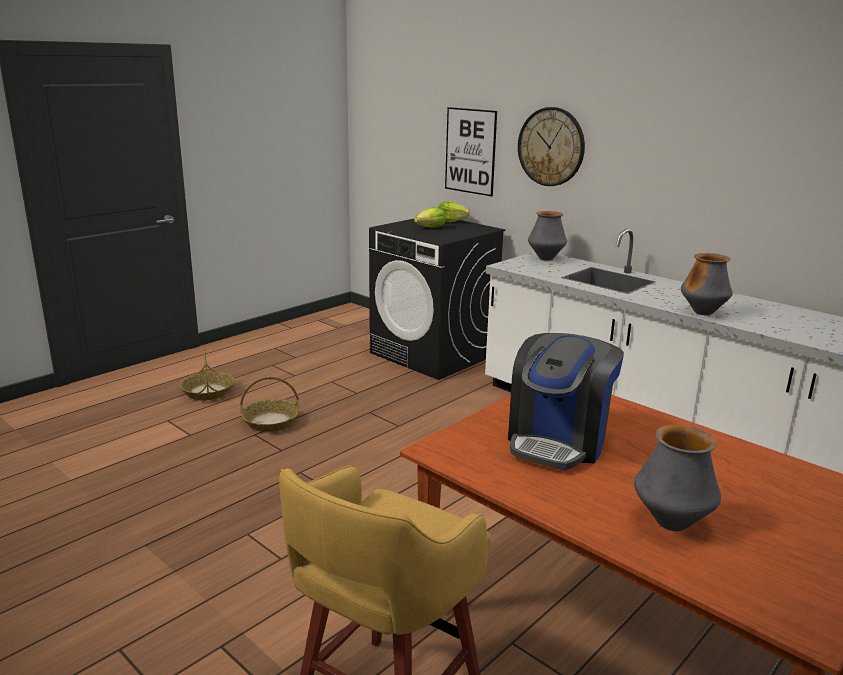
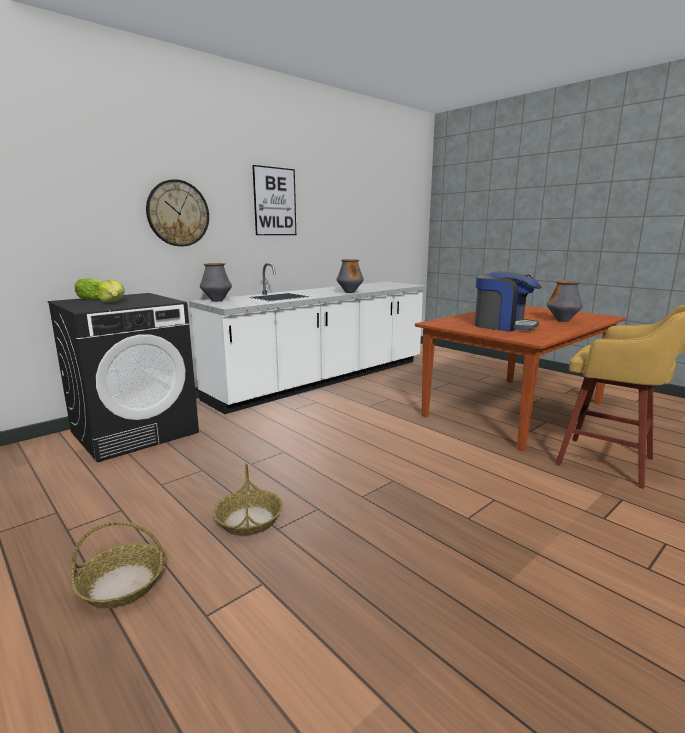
camera: 85 degrees left, 5 degrees down
picture [445,107,497,197] -> picture moved to [252,165,296,235]

